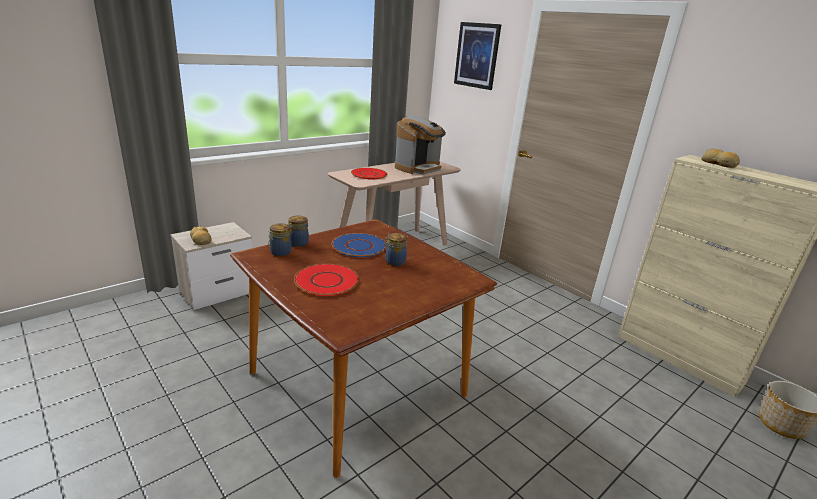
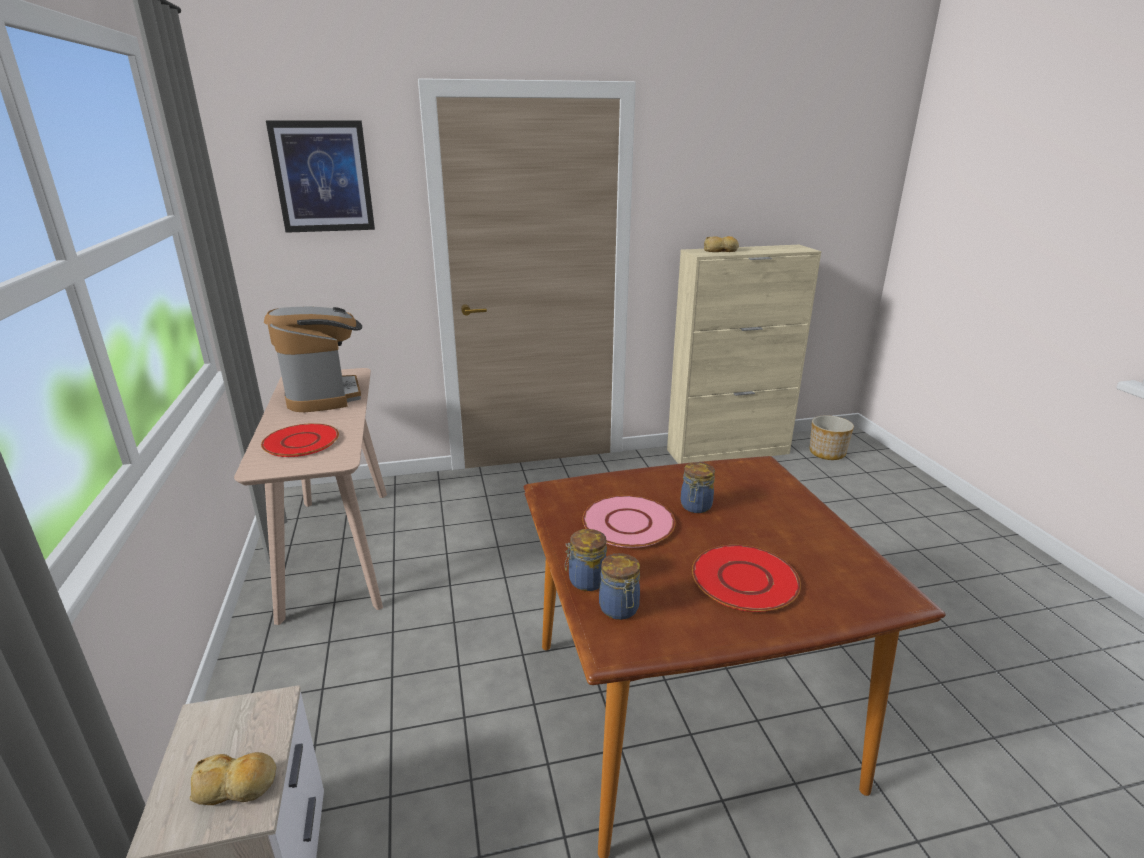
camera: 60 degrees left, 0 degrees up
blue plate [332,233,387,257] -> pink plate [582,495,675,548]

